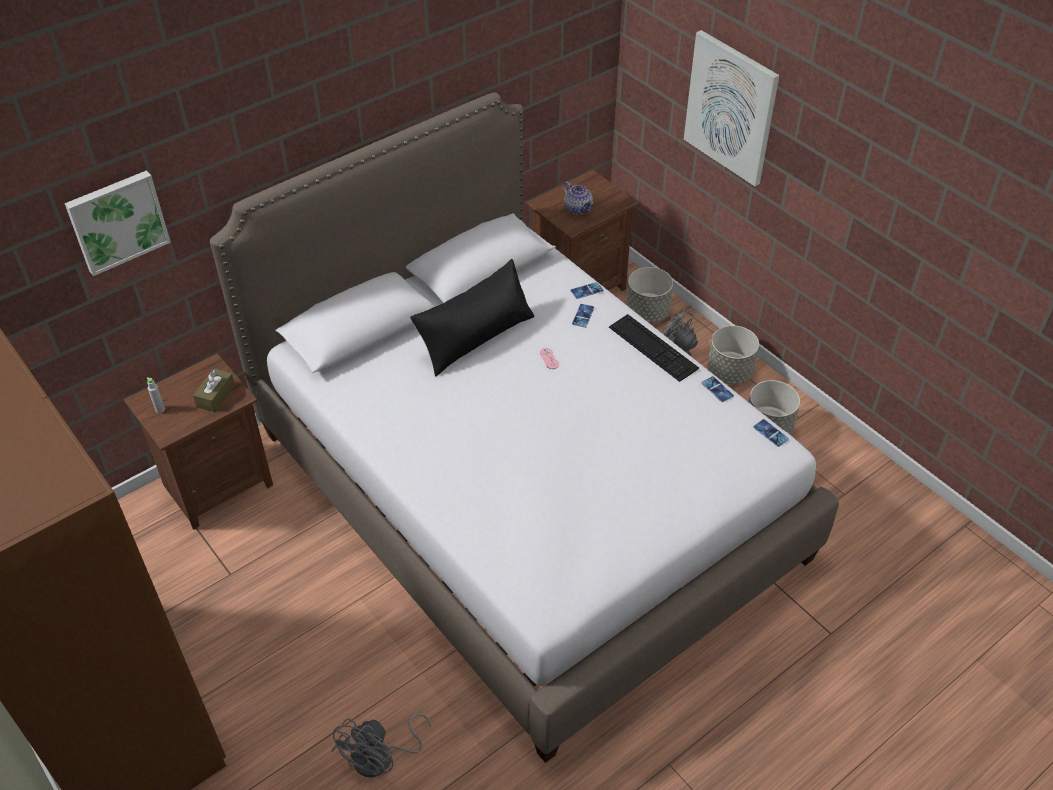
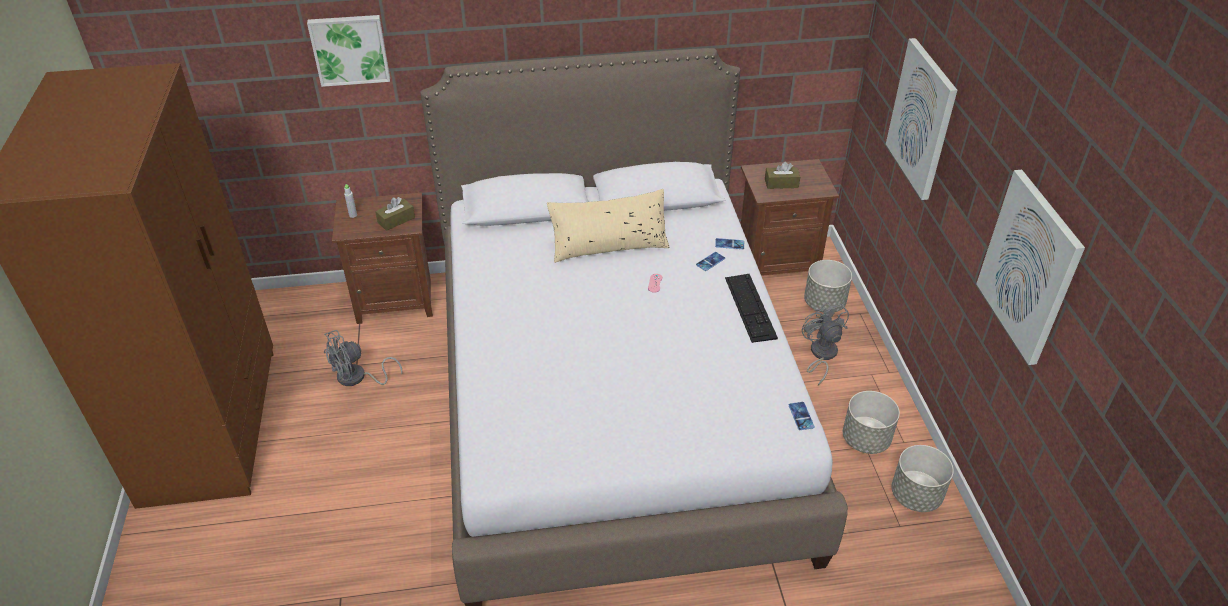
camera: 30 degrees right, 5 degrees down
grey fan [332,713,431,778] -> grey fan moved to [324,330,403,386]
black pillow [410,259,534,377] -> beige pillow [547,189,670,263]
teapot [563,181,594,214] -> brown tissue box [765,162,800,189]
phone [701,376,734,402] -> none
grey planter [707,325,759,384] -> grey planter moved to [891,445,954,512]
none -> picture [976,170,1085,365]

